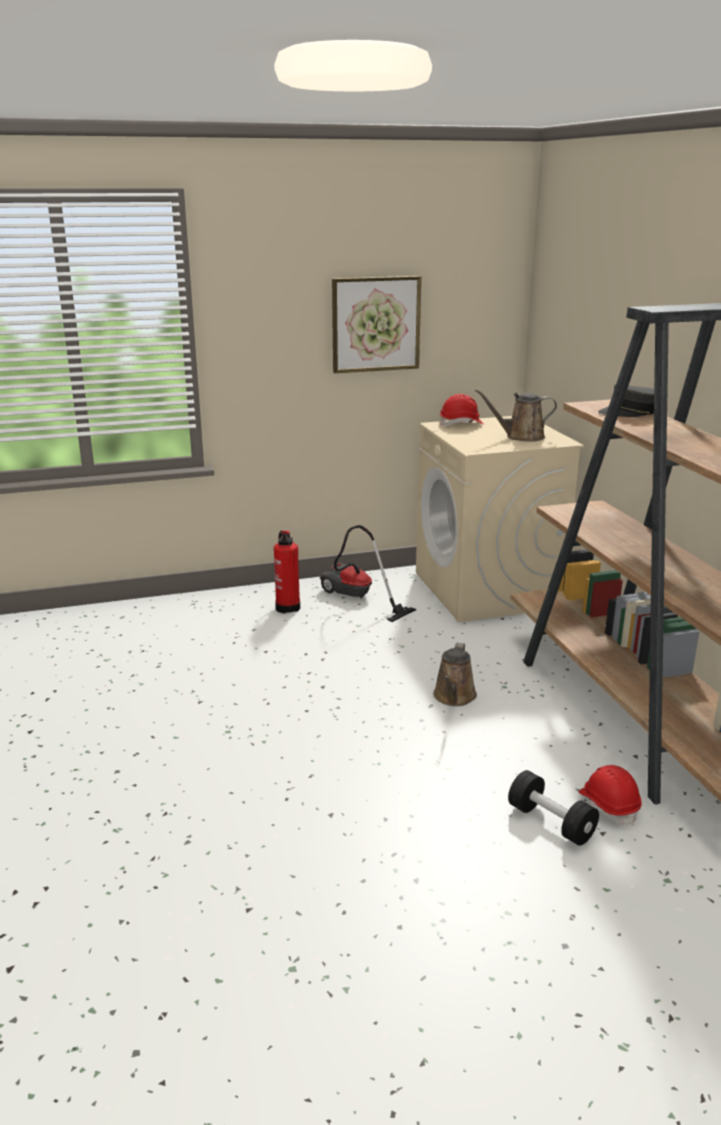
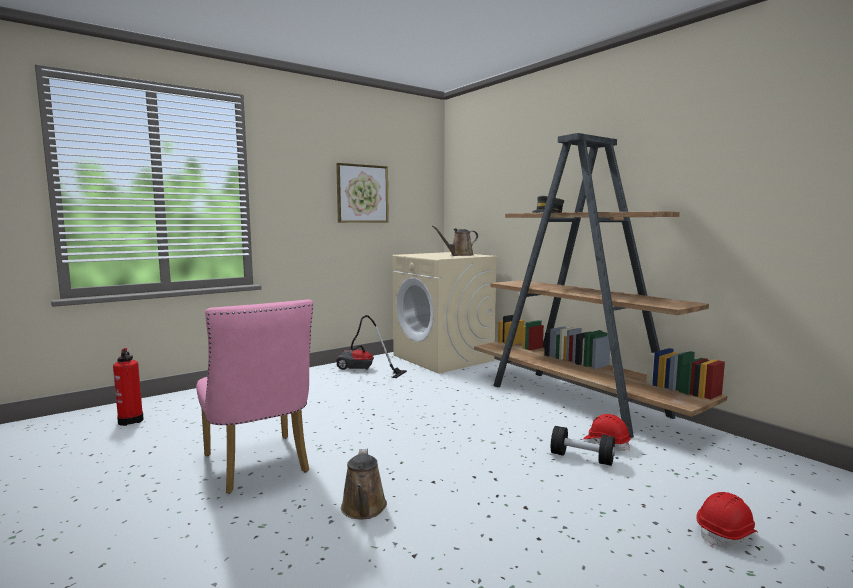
camera: 20 degrees left, 15 degrees down
fire extinguisher [274,530,300,613] -> fire extinguisher moved to [113,348,144,426]
brown watering can [433,643,477,706] -> brown watering can moved to [341,449,387,519]
red hard hat [440,394,484,426] -> red hard hat moved to [696,492,758,548]
none -> pink chair [196,299,313,494]

